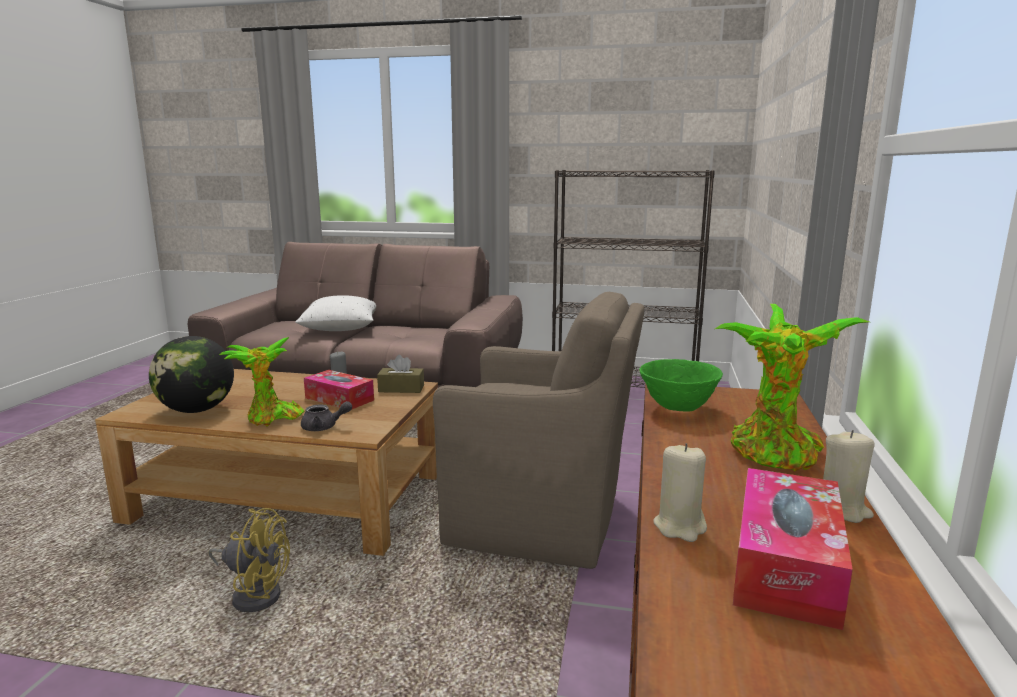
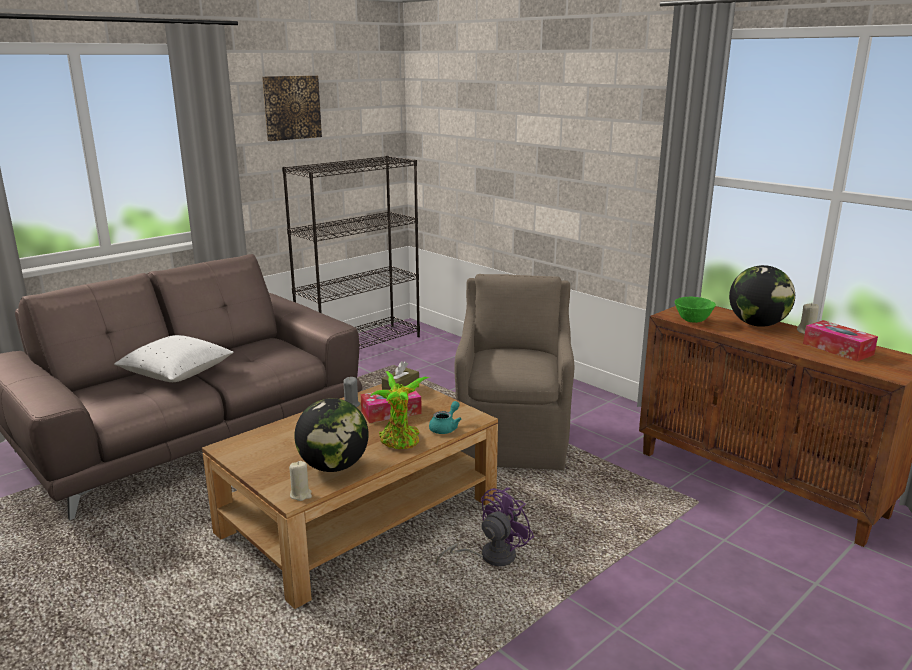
camera: 55 degrees left, 5 degrees up
yellow fan [208,508,290,612] -> purple fan [436,488,534,566]
grey teapot [301,401,352,431] -> turquoise teapot [429,401,461,434]
brown armchair [433,292,644,569] -> brown armchair turned 45 degrees counterclockwise [454,274,574,470]
beige candle [654,443,707,542] -> beige candle moved to [289,461,312,501]
potted plant [715,304,869,471] -> globe [729,265,795,327]
none -> picture [262,75,322,141]

